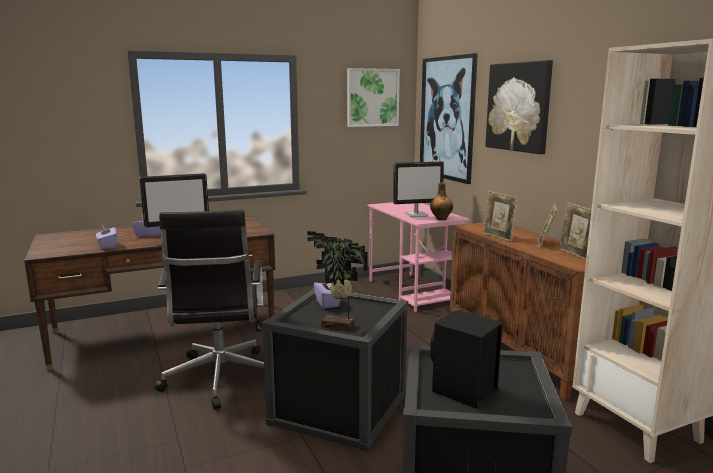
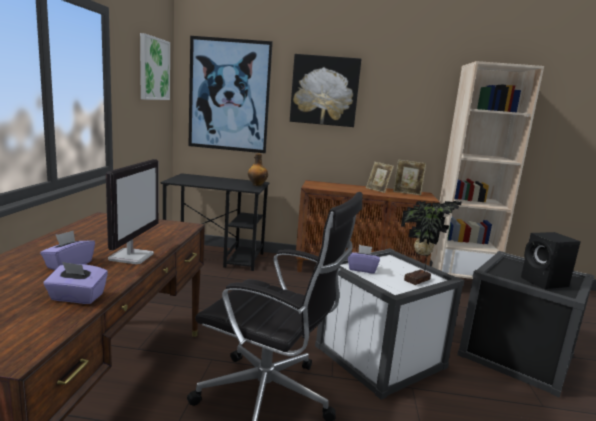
camera: 60 degrees left, 0 degrees up
black storage box [261,288,408,452] -> white storage box [315,248,465,400]
pink desk [367,202,469,312] -> black desk [160,173,270,271]
monitor [393,161,444,217] -> none
picture frame [483,191,518,242] -> none

